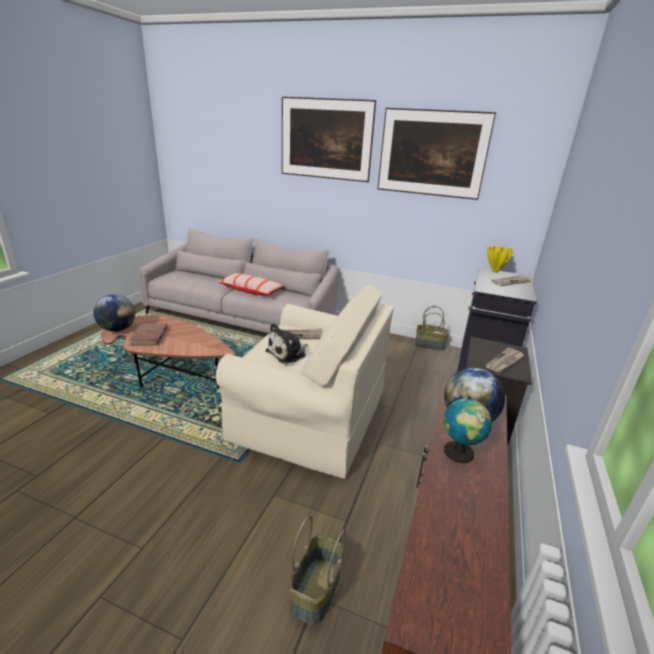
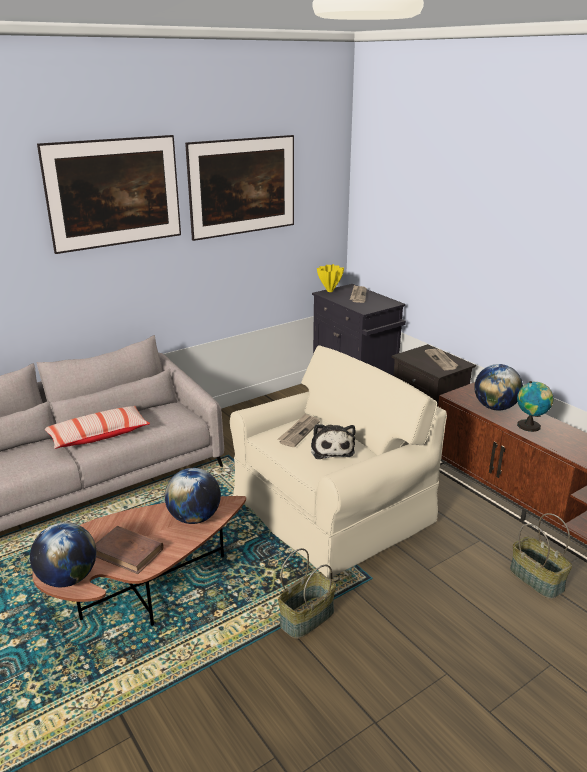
camera: 55 degrees left, 0 degrees up
basket [415,306,449,351] -> basket moved to [278,548,336,639]
none -> globe [165,468,221,524]

